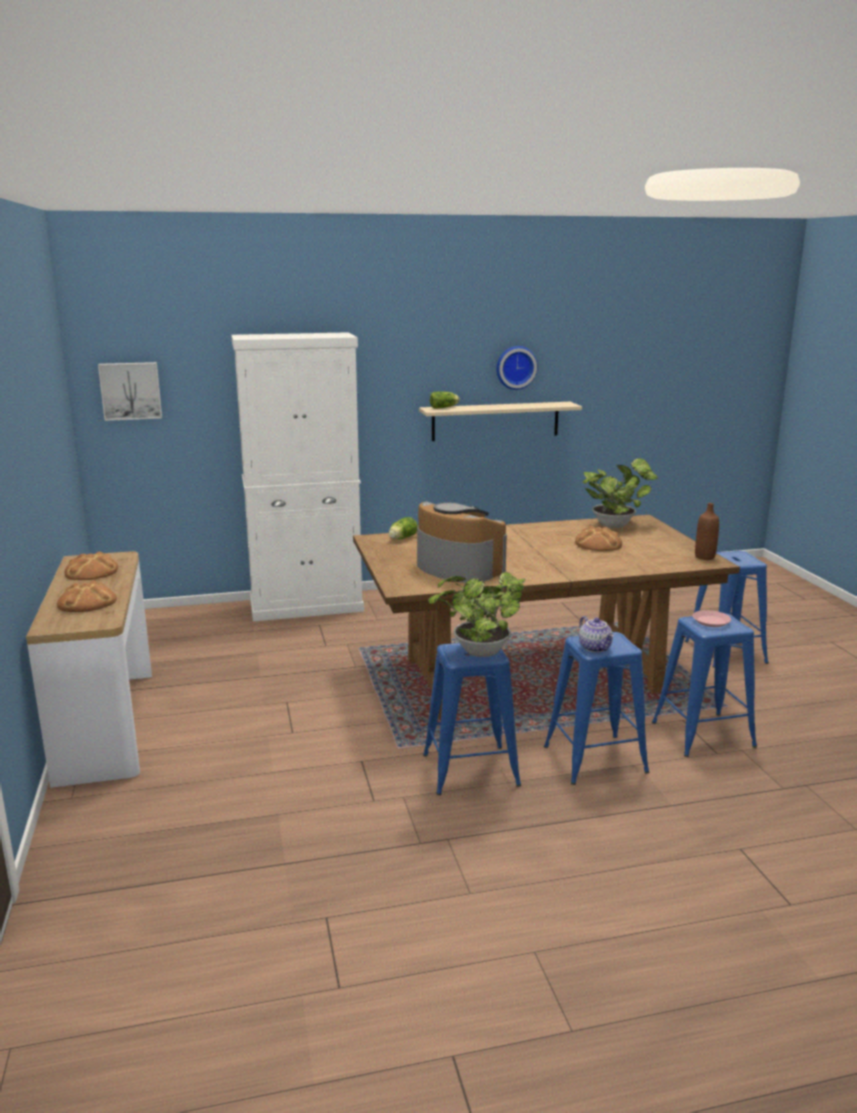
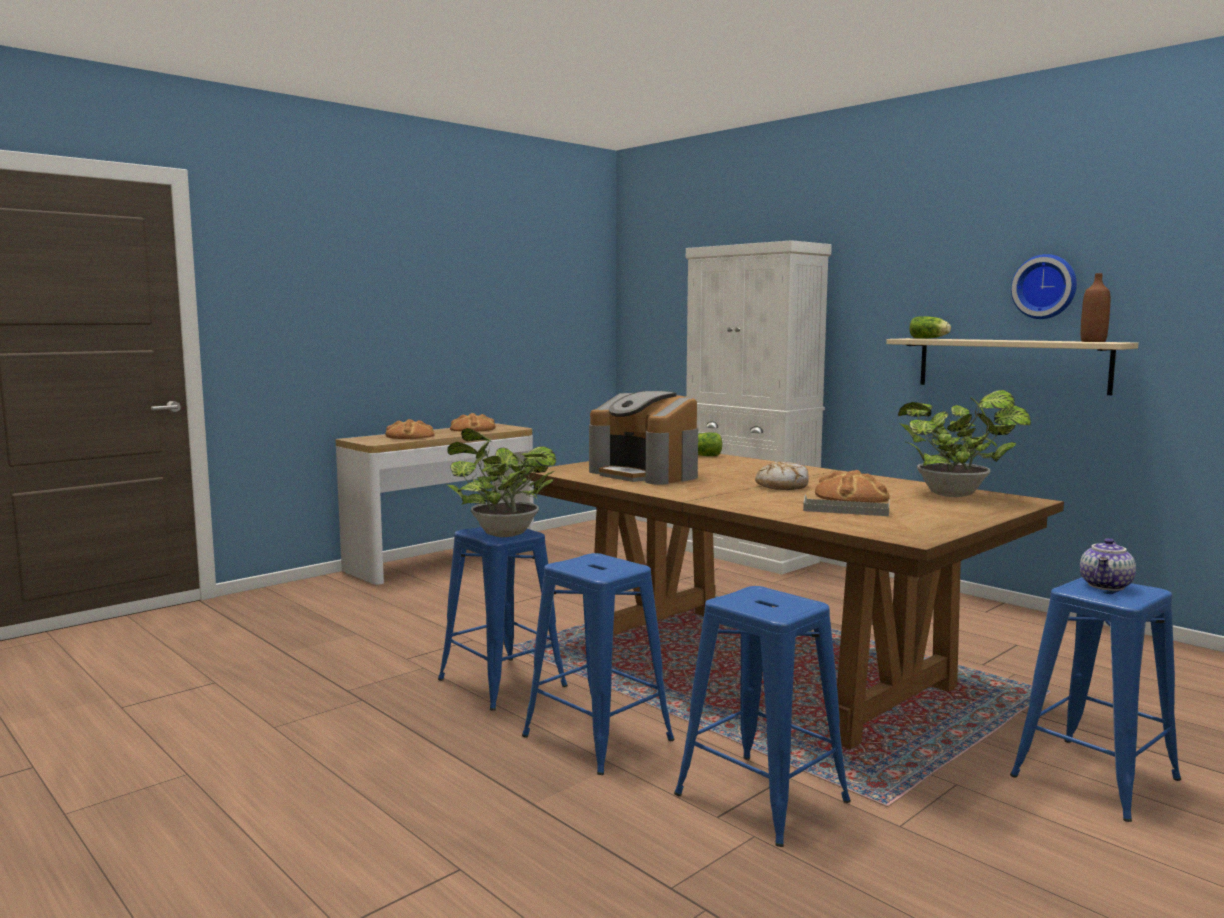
camera: 60 degrees right, 10 degrees down
picture [98,362,162,421] -> none
coffee machine [417,501,507,583] -> coffee machine turned 120 degrees clockwise [589,391,698,485]
teapot [579,616,614,653] -> teapot moved to [1080,538,1136,591]
pink plate [693,610,731,627] -> none
brown bottle [695,503,719,560] -> brown bottle moved to [1081,273,1110,342]
none -> bread [755,461,809,490]
none -> grey tray [803,494,890,516]

